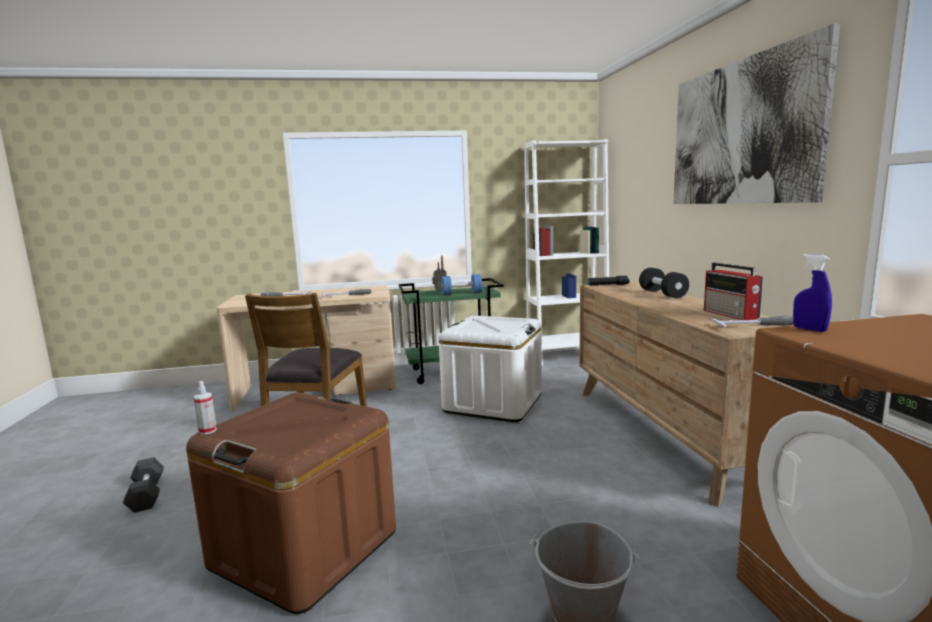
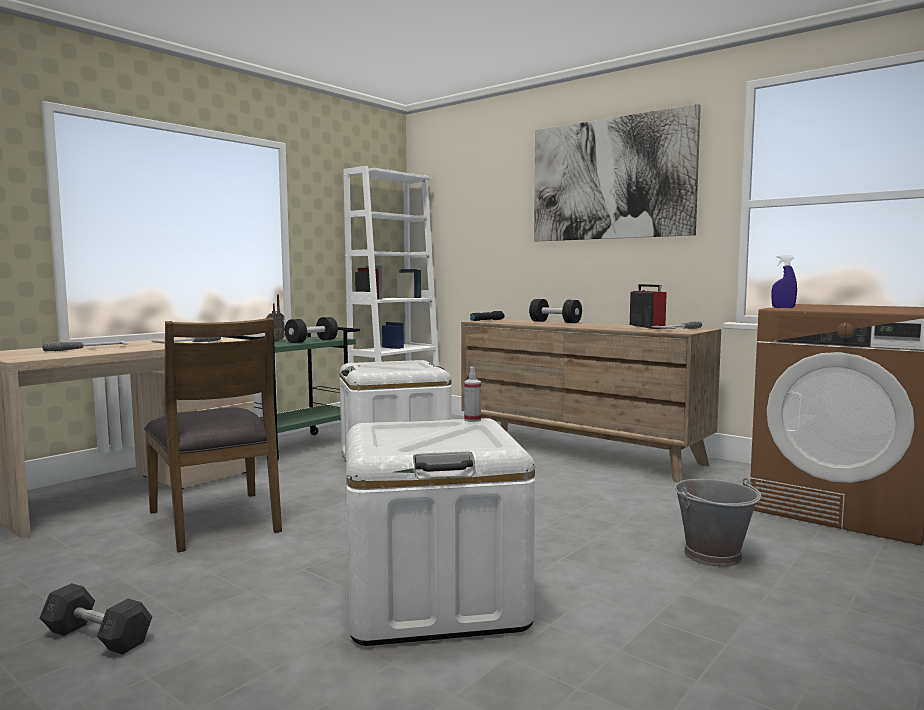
camera: 40 degrees left, 5 degrees down
brown storage box [186,392,396,614] -> white storage box [346,418,535,646]
spray bottle [193,381,217,435] -> spray bottle moved to [464,367,481,422]
blue dumbbell [441,274,482,295] -> black dumbbell [285,317,338,343]
radio [704,263,763,320] -> radio turned 135 degrees counterclockwise [630,284,667,329]

